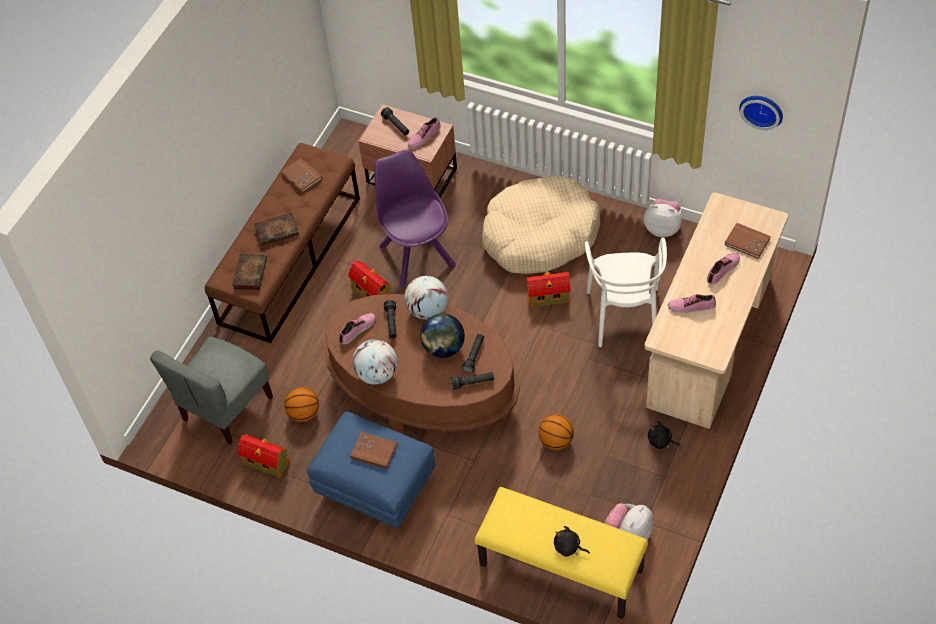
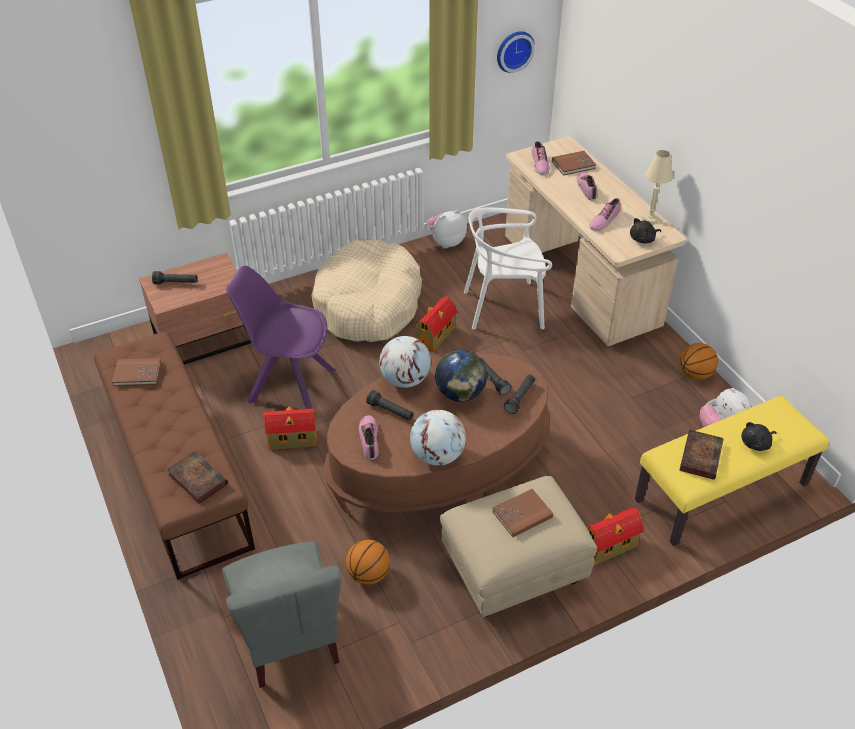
camera: 55 degrees left, 10 degrees down
toy house [238,434,290,478] -> toy house moved to [586,508,643,565]
book [254,213,299,246] -> book moved to [679,430,723,480]
blue ottoman [307,412,435,529] -> beige ottoman [440,476,597,617]
shoe [408,117,441,148] -> shoe moved to [532,141,550,175]
basketball [538,414,574,450] -> basketball moved to [680,343,718,380]
white chair [585,238,667,347] -> white chair turned 135 degrees clockwise [464,207,552,330]
black plush toy [648,421,681,449] -> black plush toy moved to [630,218,661,244]
none -> beige table lamp [643,150,673,224]

